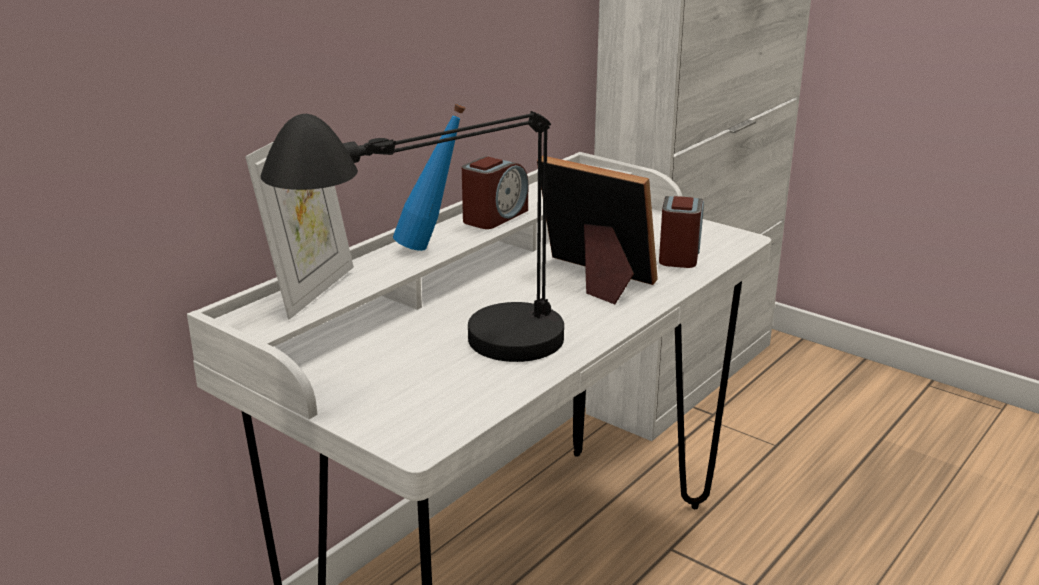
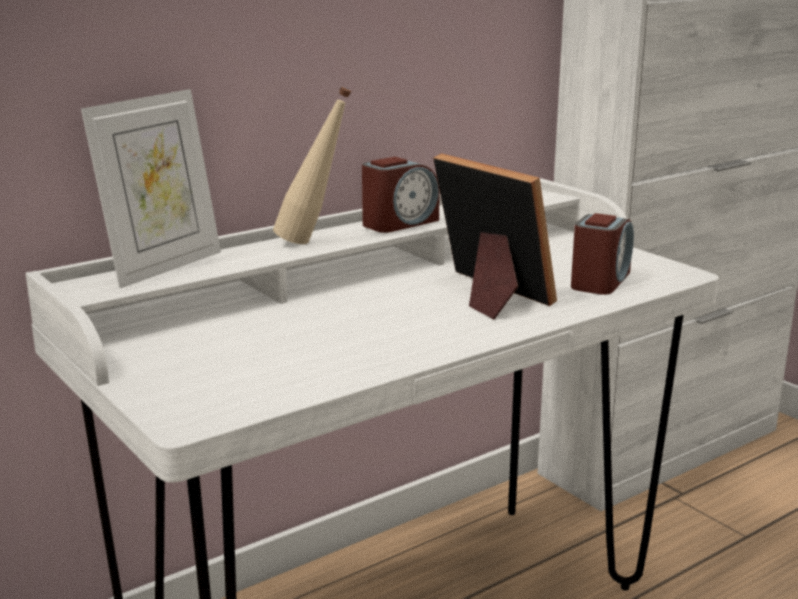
camera: 15 degrees right, 5 degrees down
black table lamp [260,111,564,362] -> none
blue bottle [393,104,466,251] -> beige bottle [273,87,351,244]

